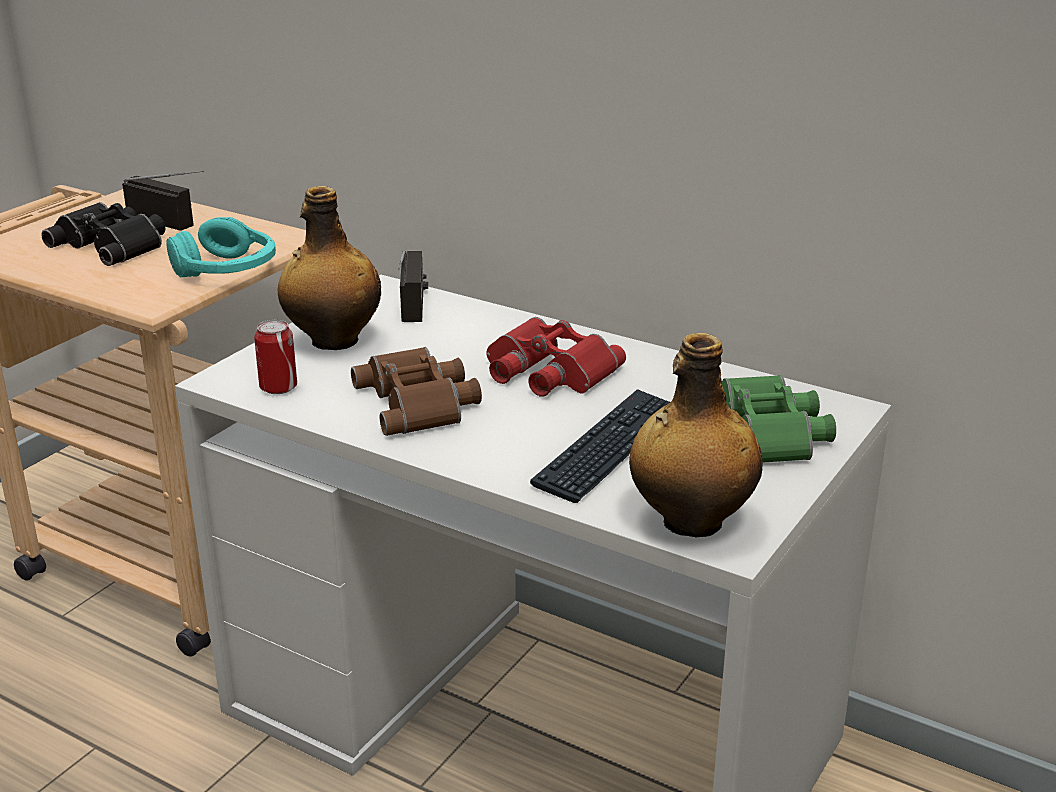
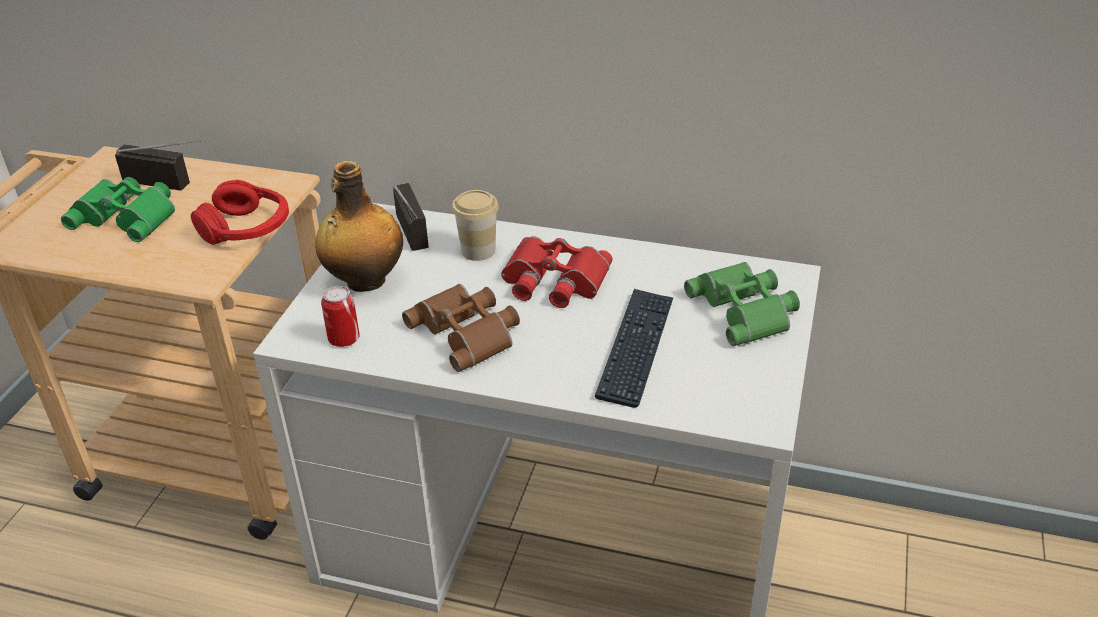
camera: 15 degrees left, 10 degrees up
black binoculars [41,202,166,266] -> green binoculars [61,177,175,242]
turquoise headphones [166,217,276,277] -> red headphones [191,180,289,245]
bottle [629,333,763,537] -> none
none -> cup [452,190,499,261]

